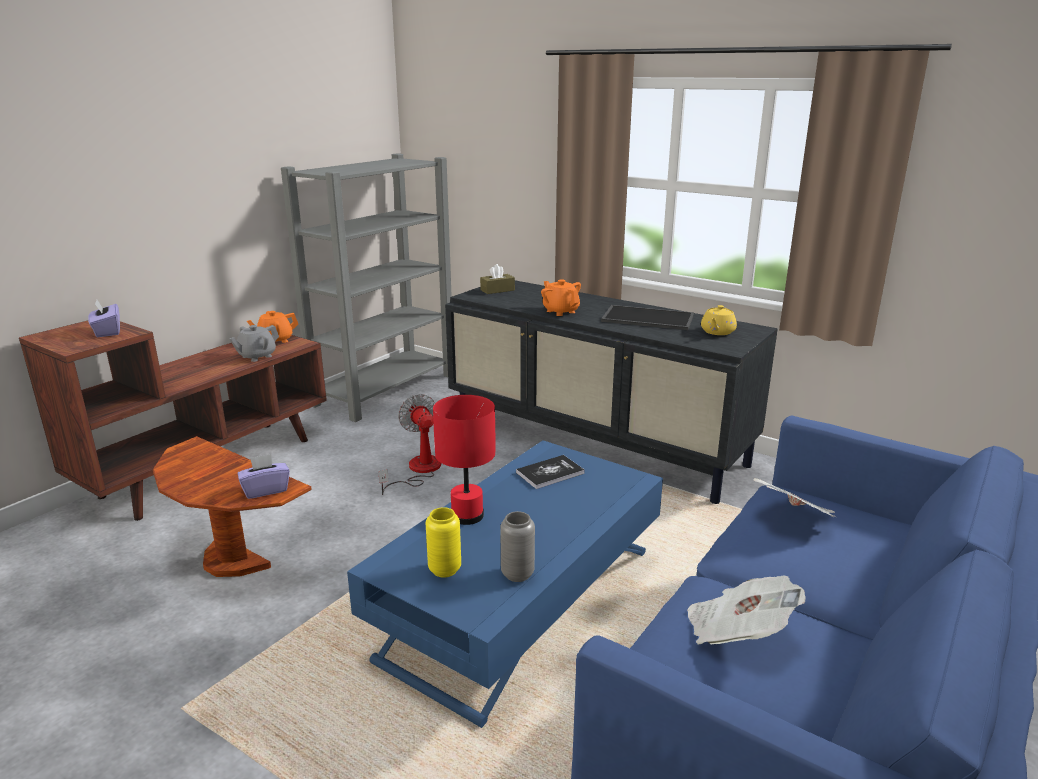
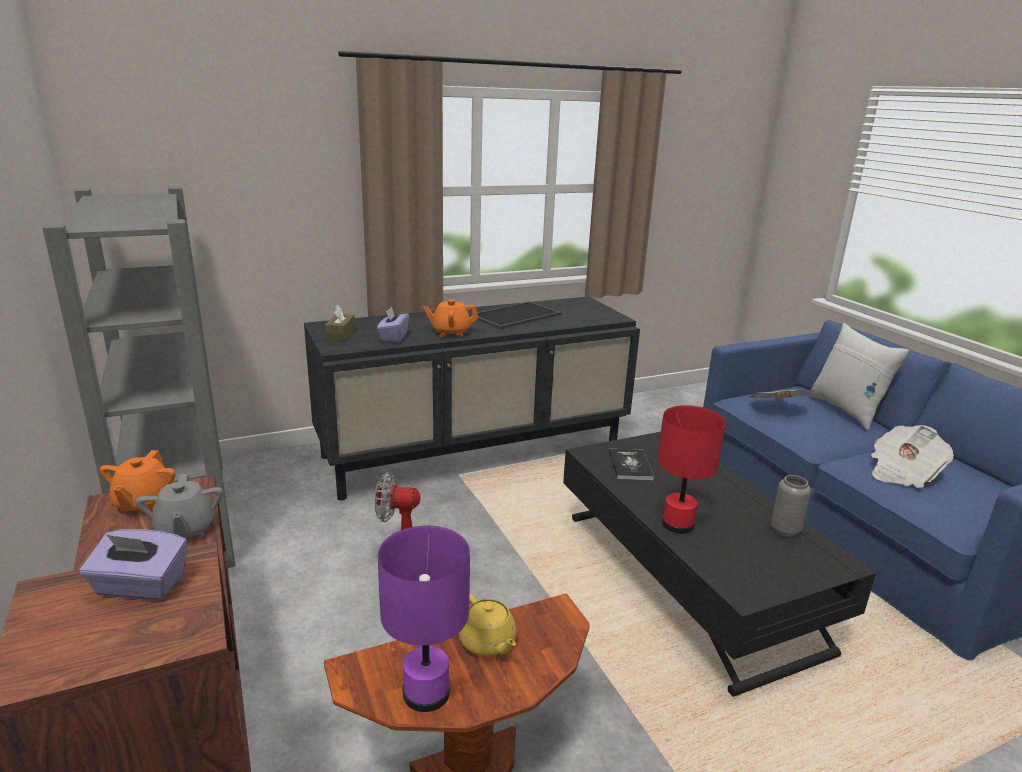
camera: 60 degrees left, 0 degrees up
purple tissue box [238,454,290,499] -> purple tissue box moved to [377,307,409,343]
blue coffee table [347,440,663,728] -> black coffee table [563,432,876,697]
yellow vase [426,507,461,578] -> none
yellow teapot [701,305,737,335] -> yellow teapot moved to [458,593,517,656]
none -> purple table lamp [378,526,470,712]
none -> grey pillow [808,323,910,430]

